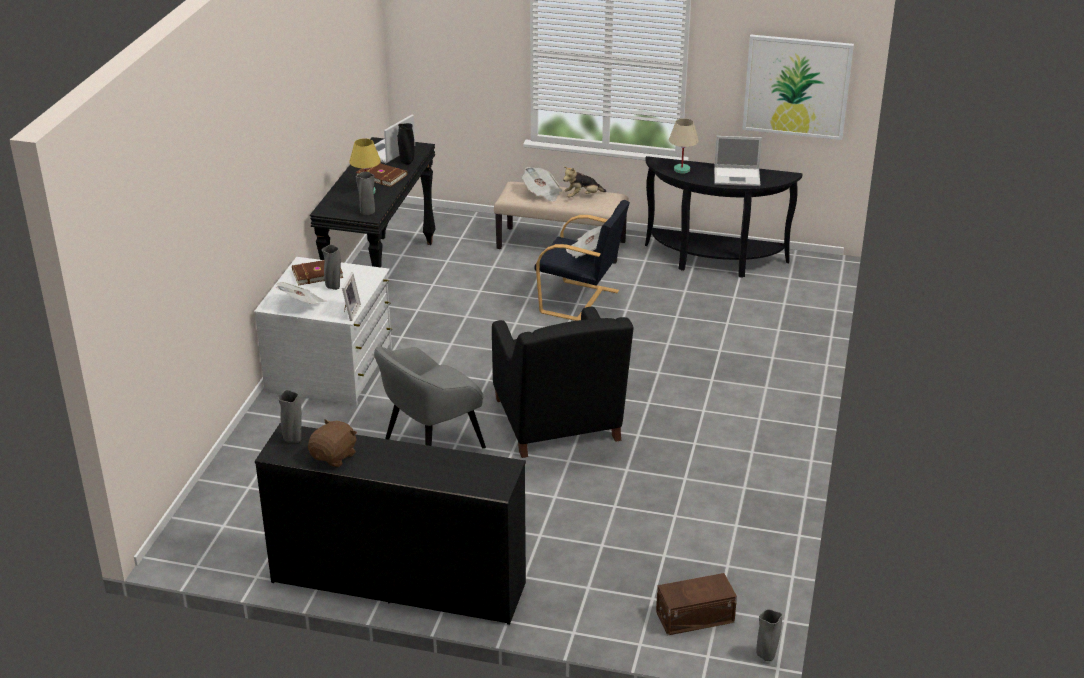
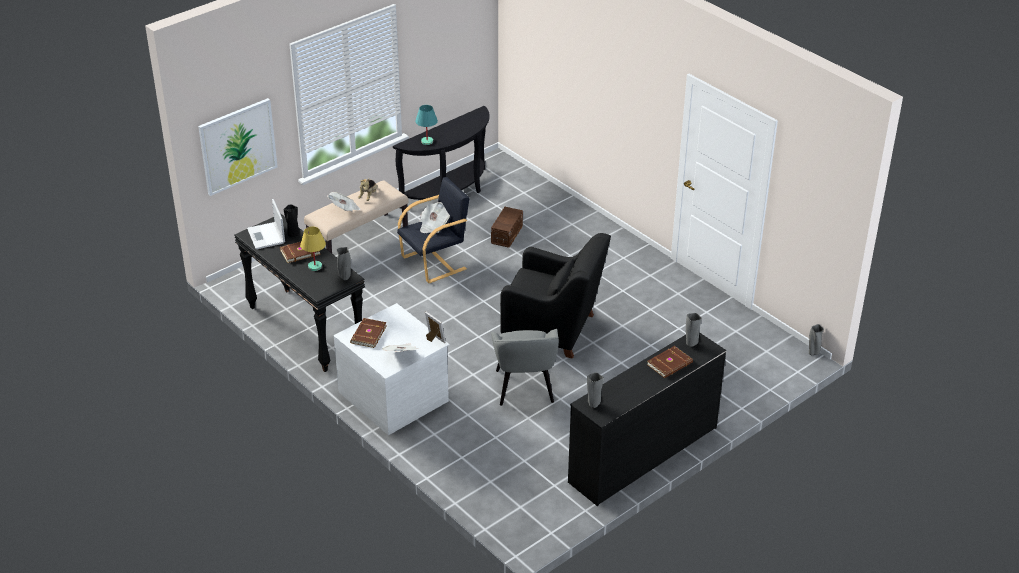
camera: 55 degrees left, 5 degrees up
brown plush toy [308,419,357,467] -> none
grey vase [322,244,341,290] -> grey vase moved to [686,313,702,347]
brown storage box [656,573,737,636] -> brown storage box moved to [491,207,523,248]
beige table lamp [669,118,699,174] -> turquoise table lamp [415,105,438,145]
laptop [714,136,762,186] -> none
picture [742,34,854,140] -> picture moved to [198,98,278,196]
none -> brown book [647,346,693,378]

